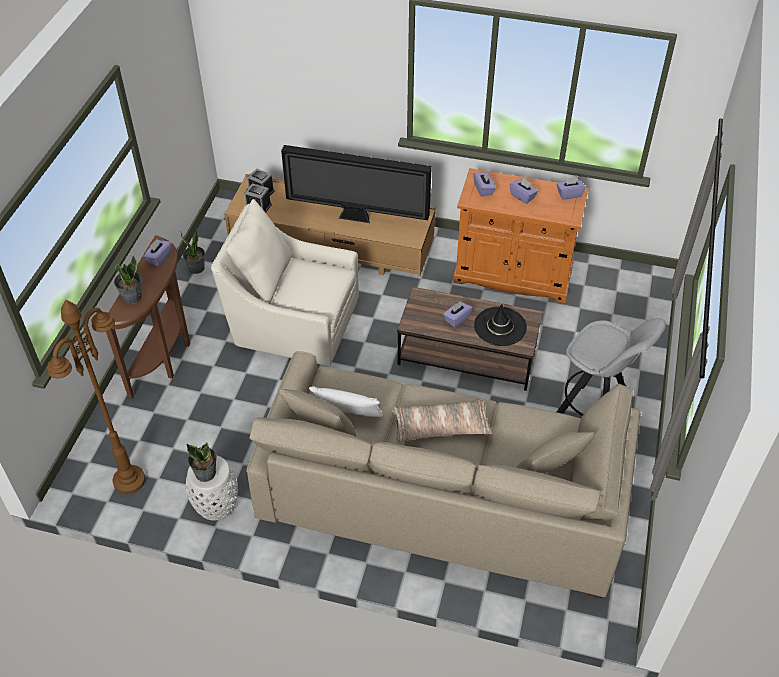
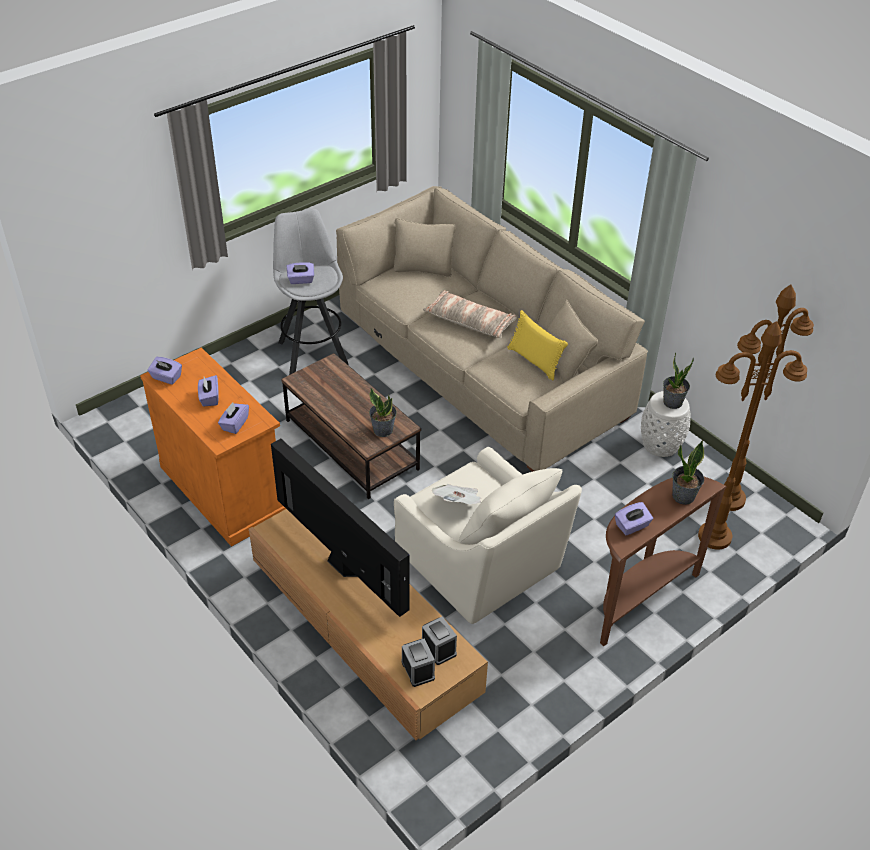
camera: 145 degrees left, 5 degrees down
potted plant [180,228,205,274] -> potted plant moved to [369,388,397,437]
white pillow [309,386,383,417] -> yellow pillow [507,310,568,380]
purple tissue box [443,301,472,327] -> purple tissue box moved to [287,262,314,284]
black hat [474,304,527,346] -> none
none -> newspaper [432,484,481,505]
none -> brown floor lamp [698,321,807,550]

